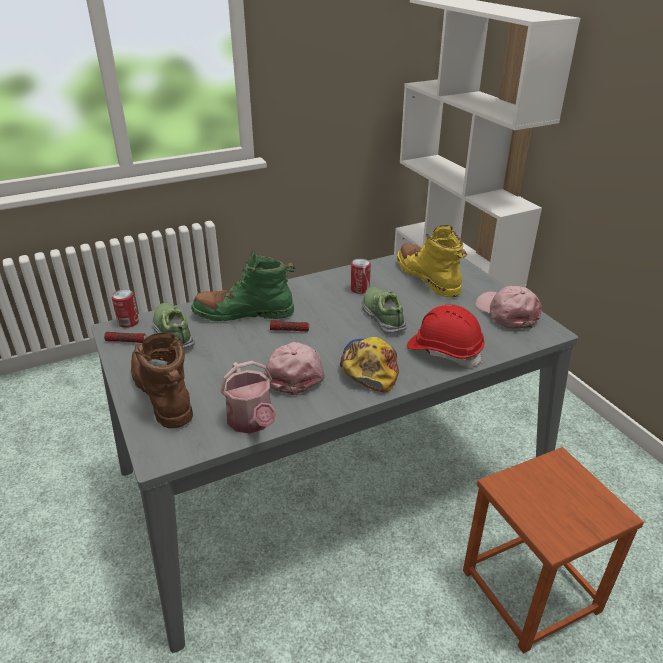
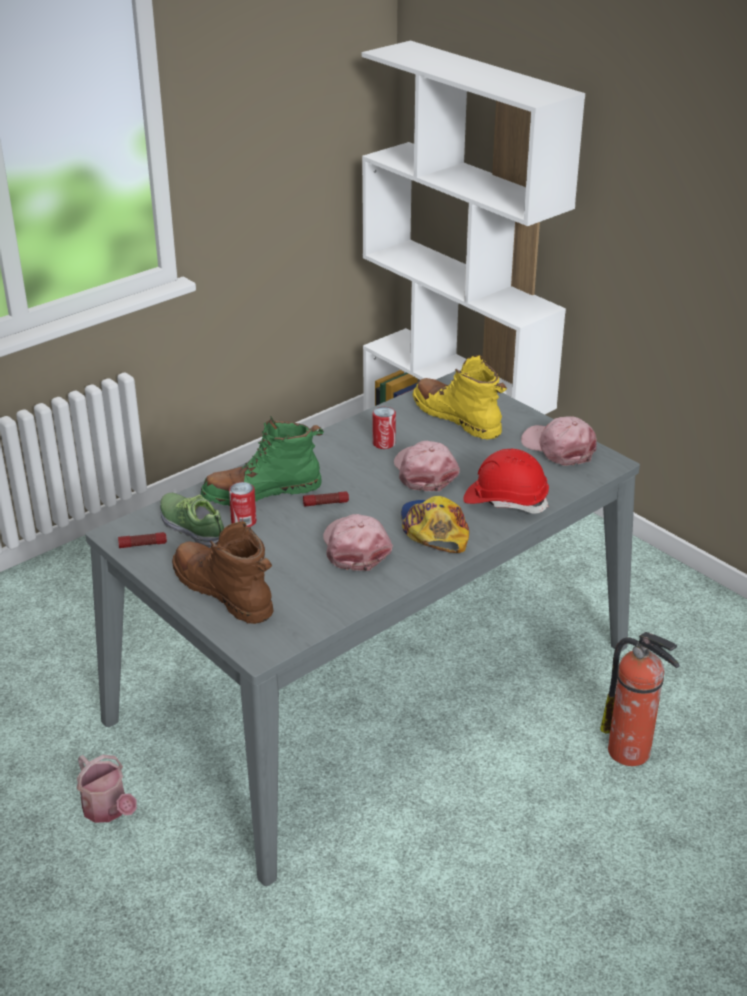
camera: 15 degrees left, 0 degrees up
can [111,289,139,328] -> can moved to [229,482,256,527]
watering can [220,361,276,434] -> watering can moved to [77,755,137,823]
shoe [362,287,407,335] -> pink cap [394,441,460,492]
brown stool [463,447,644,653] -> fire extinguisher [600,632,679,766]

